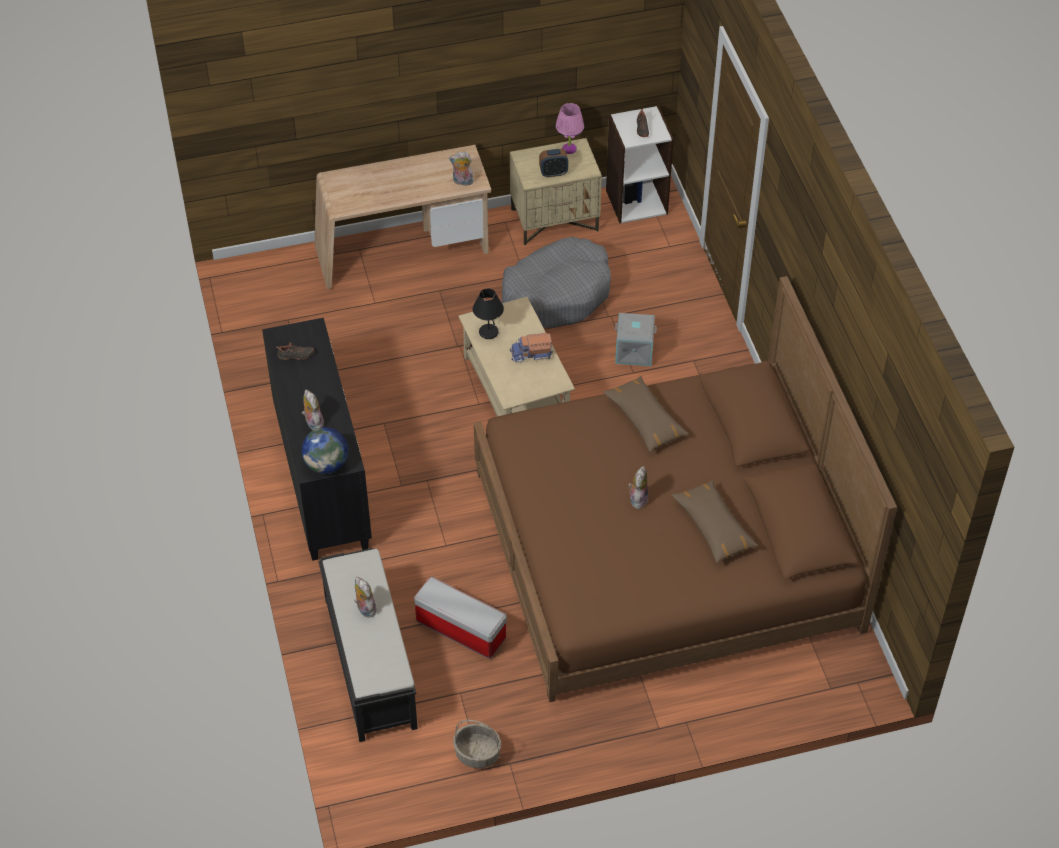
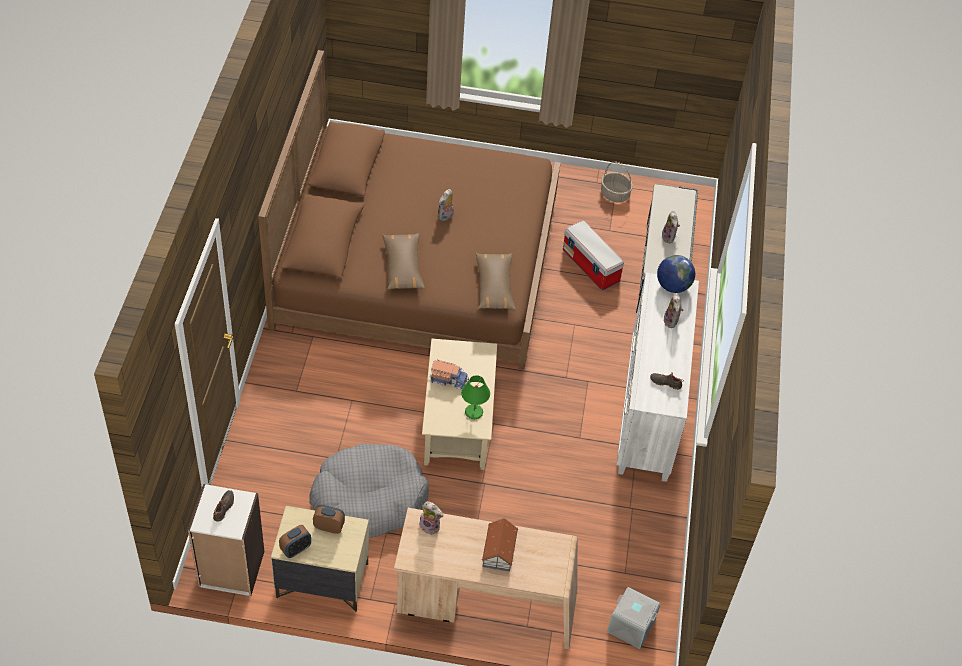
camera: 160 degrees left, 0 degrees up
black dresser [262,318,372,561] -> white dresser [616,273,699,482]
black table lamp [473,289,504,339] -> green table lamp [461,375,490,419]
pink table lamp [556,103,584,154] -> alarm clock [279,525,311,558]
grey storage box [615,313,657,366] -> grey storage box moved to [607,587,661,649]
brown pillow [672,480,758,564] -> brown pillow moved to [475,253,516,310]
none -> toy house [482,518,518,572]

